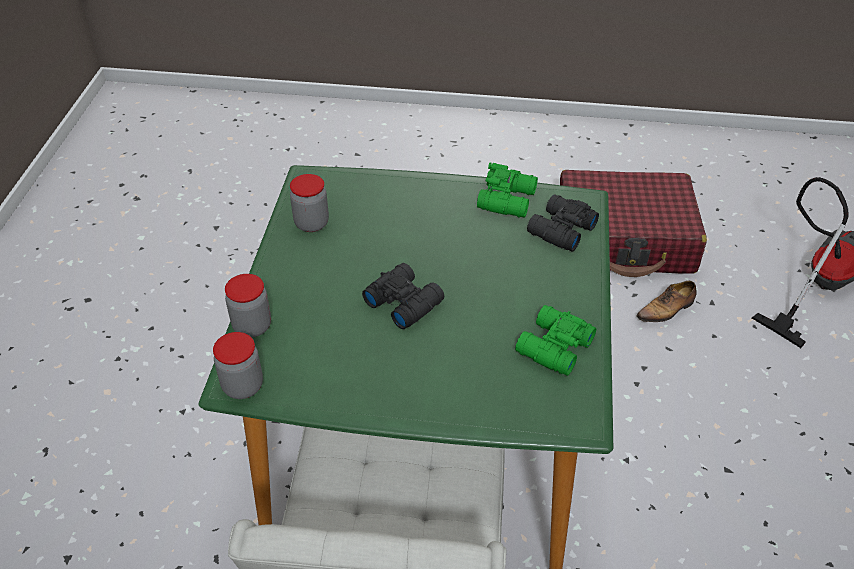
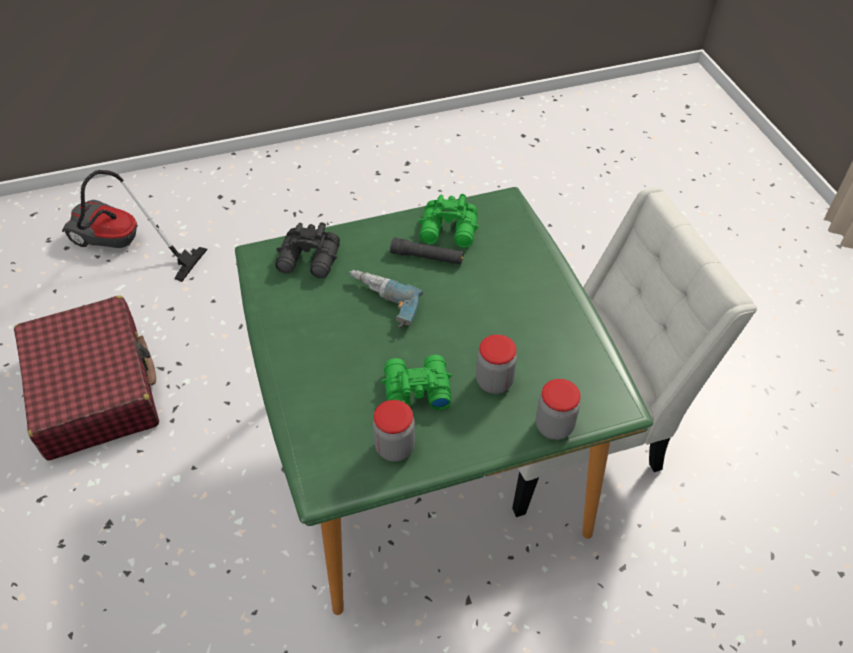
camera: 115 degrees left, 5 degrees up
jar [213,332,263,399] -> jar moved to [476,334,517,394]
black binoculars [362,263,444,329] -> none
green binoculars [477,162,538,218] -> green binoculars moved to [381,355,452,410]
shoe [636,281,697,322] -> none
none -> power drill [349,270,423,329]
none -> black flashlight [390,237,464,265]

